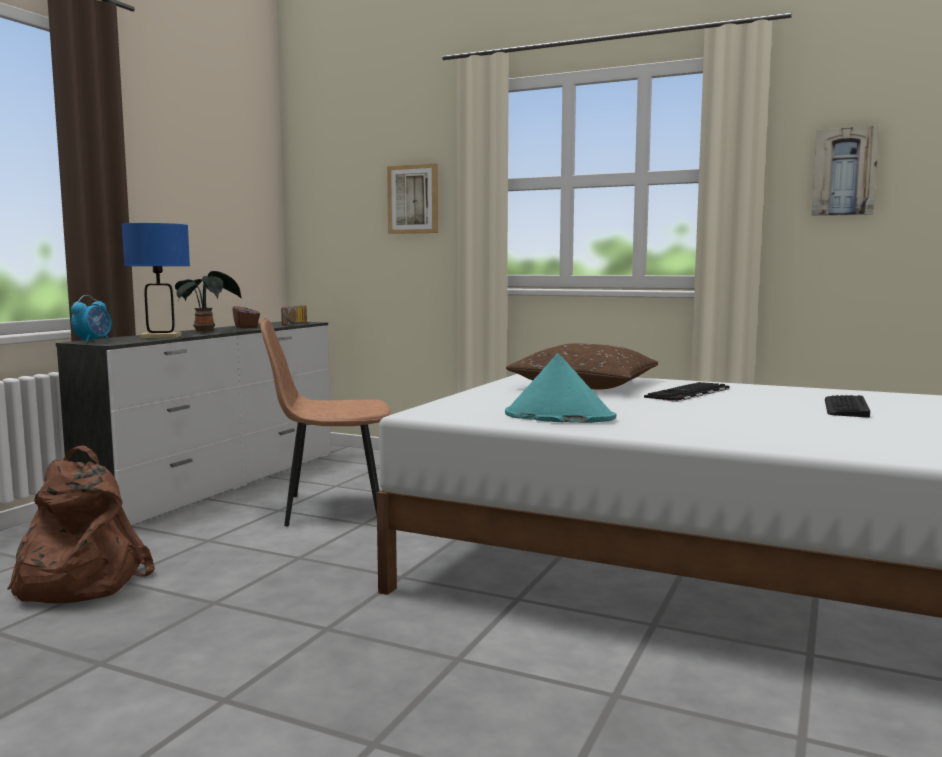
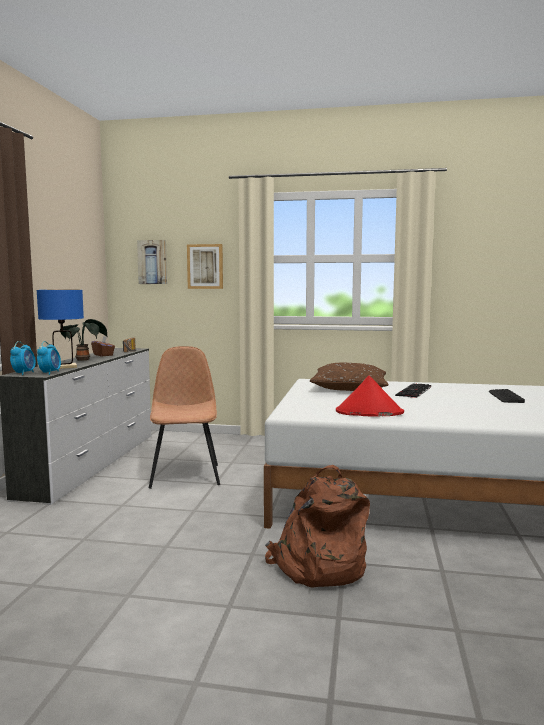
camera: 15 degrees left, 0 degrees up
brown backpack [7,445,155,604] -> brown backpack moved to [265,465,370,587]
brown chair [260,317,391,526] -> brown chair turned 105 degrees clockwise [149,346,220,489]
turquoise hat [505,353,616,423] -> red hat [336,376,404,417]
picture [812,126,879,216] -> picture moved to [137,240,167,284]
none -> alarm clock [37,341,61,375]

